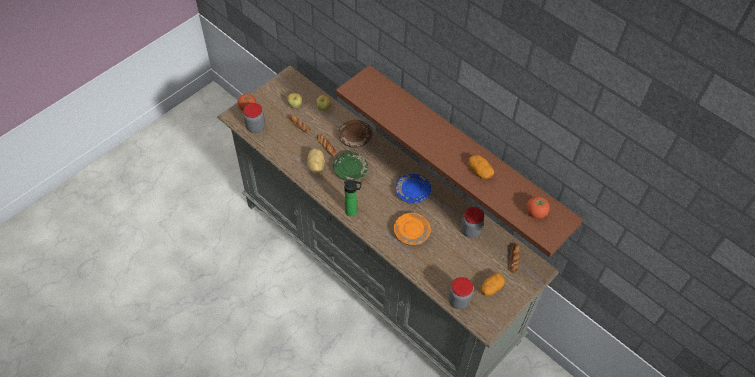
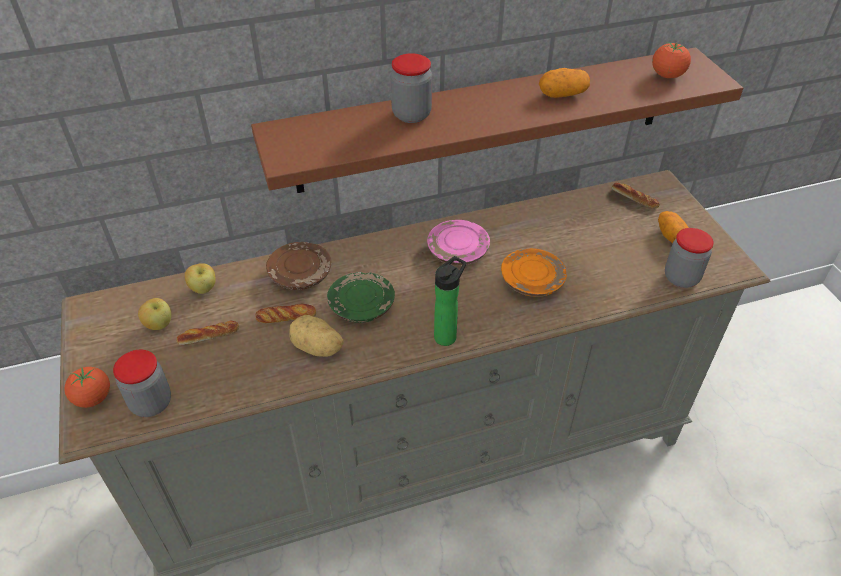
camera: 60 degrees left, 10 degrees down
blue plate [395,174,431,204] -> pink plate [427,220,490,265]
jar [461,207,484,238] -> jar moved to [391,53,432,123]

